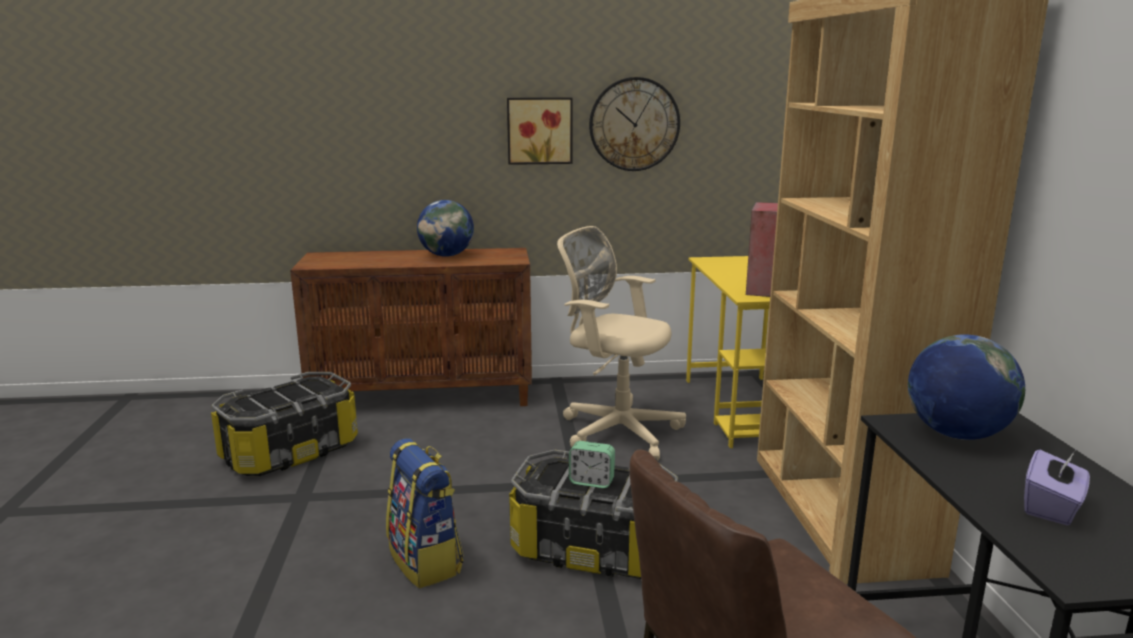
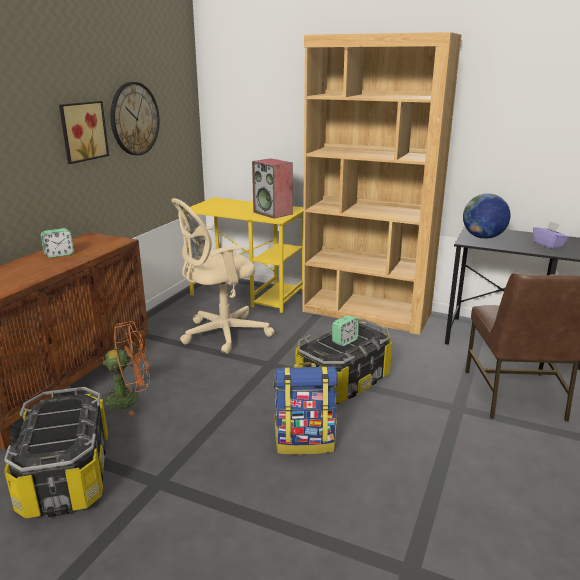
camera: 60 degrees left, 5 degrees up
globe [417,200,474,257] -> alarm clock [41,228,74,258]
none -> orange fan [100,321,150,416]

